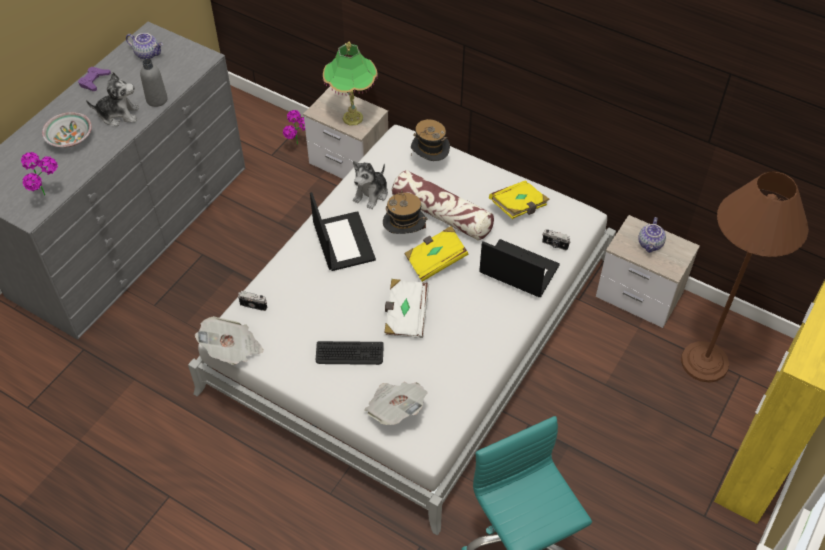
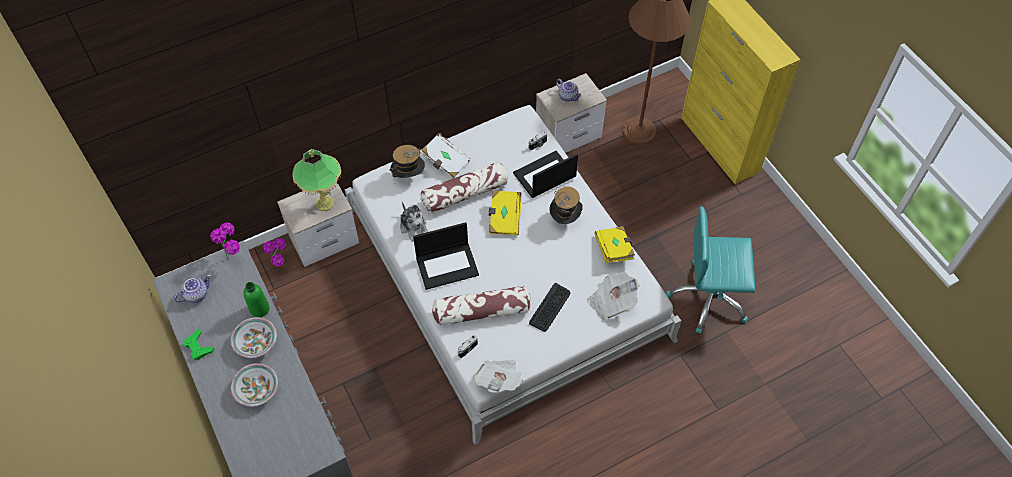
camera: 60 degrees left, 5 degrees up
potted plant [21,152,58,195] -> potted plant moved to [210,222,240,259]
purple game controller [78,67,111,91] -> green game controller [183,329,214,360]
plush toy [86,72,139,126] -> bowl [231,317,277,358]
grey bottle [140,59,168,107] -> green bottle [243,282,270,317]
laptop [310,192,376,271] -> laptop turned 150 degrees clockwise [413,222,479,290]
hat [383,189,428,234] -> hat moved to [550,187,583,224]
white book [384,279,429,338] -> white book moved to [421,133,471,179]
yellow book [489,180,550,219] -> yellow book moved to [594,226,635,263]
none -> pillow [432,286,531,325]

